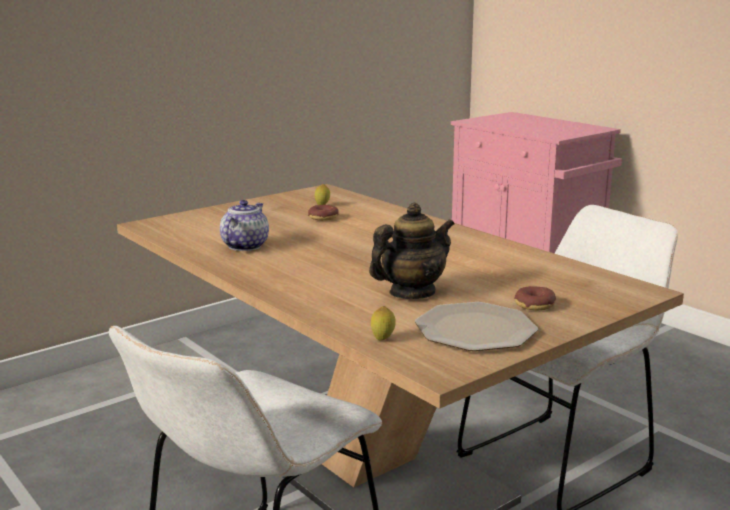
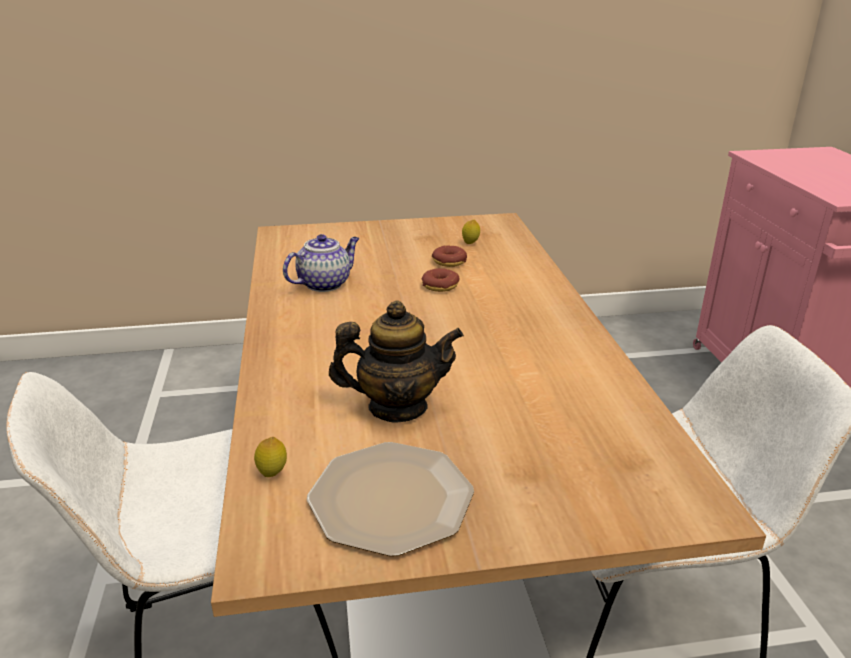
camera: 30 degrees right, 10 degrees up
donut [514,286,556,310] -> donut moved to [422,268,459,292]

